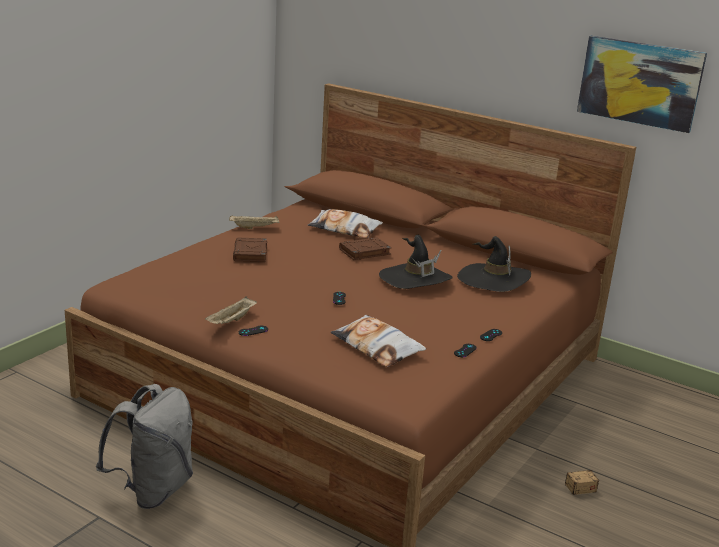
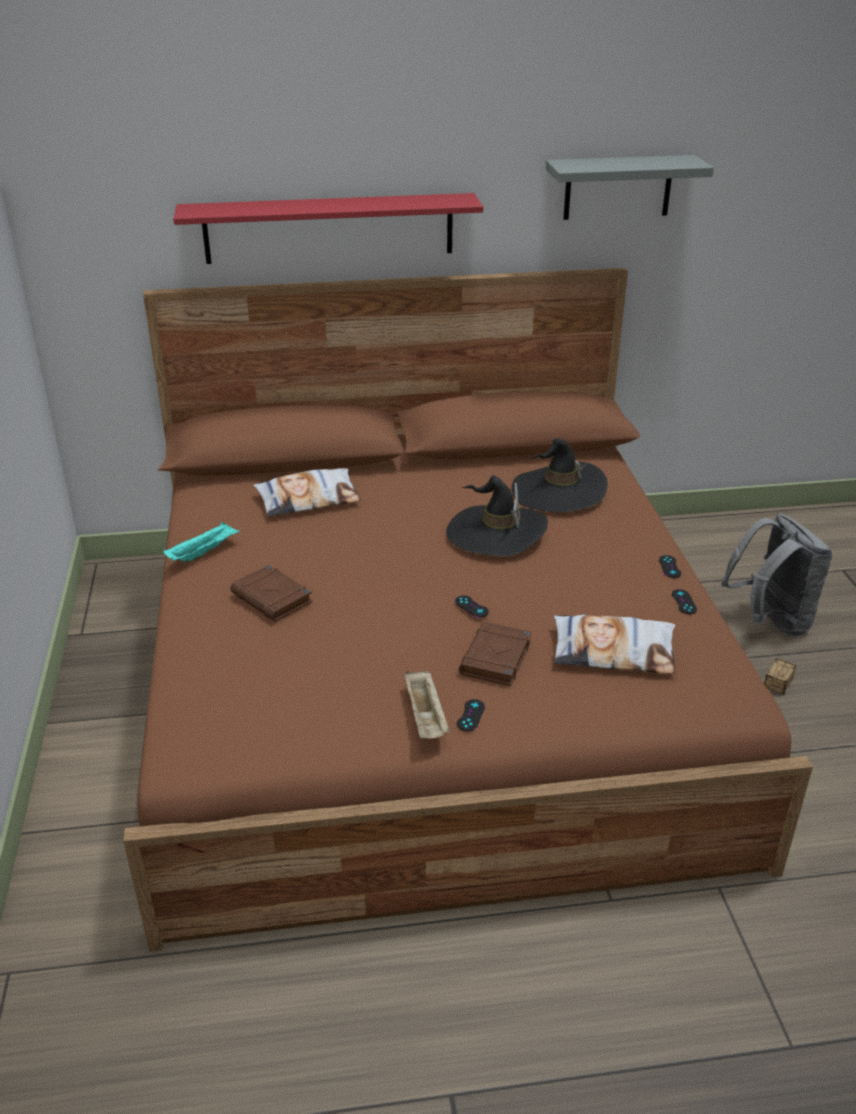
camera: 40 degrees left, 10 degrees up
grey backpack [96,384,193,509] -> grey backpack moved to [721,513,833,636]
beige tray [229,216,279,229] -> turquoise tray [163,522,240,562]
brown book [339,237,391,260] -> brown book moved to [459,622,531,686]
picture [577,36,707,133] -> grey shelf [545,155,714,220]
none -> red shelf [173,193,483,264]

